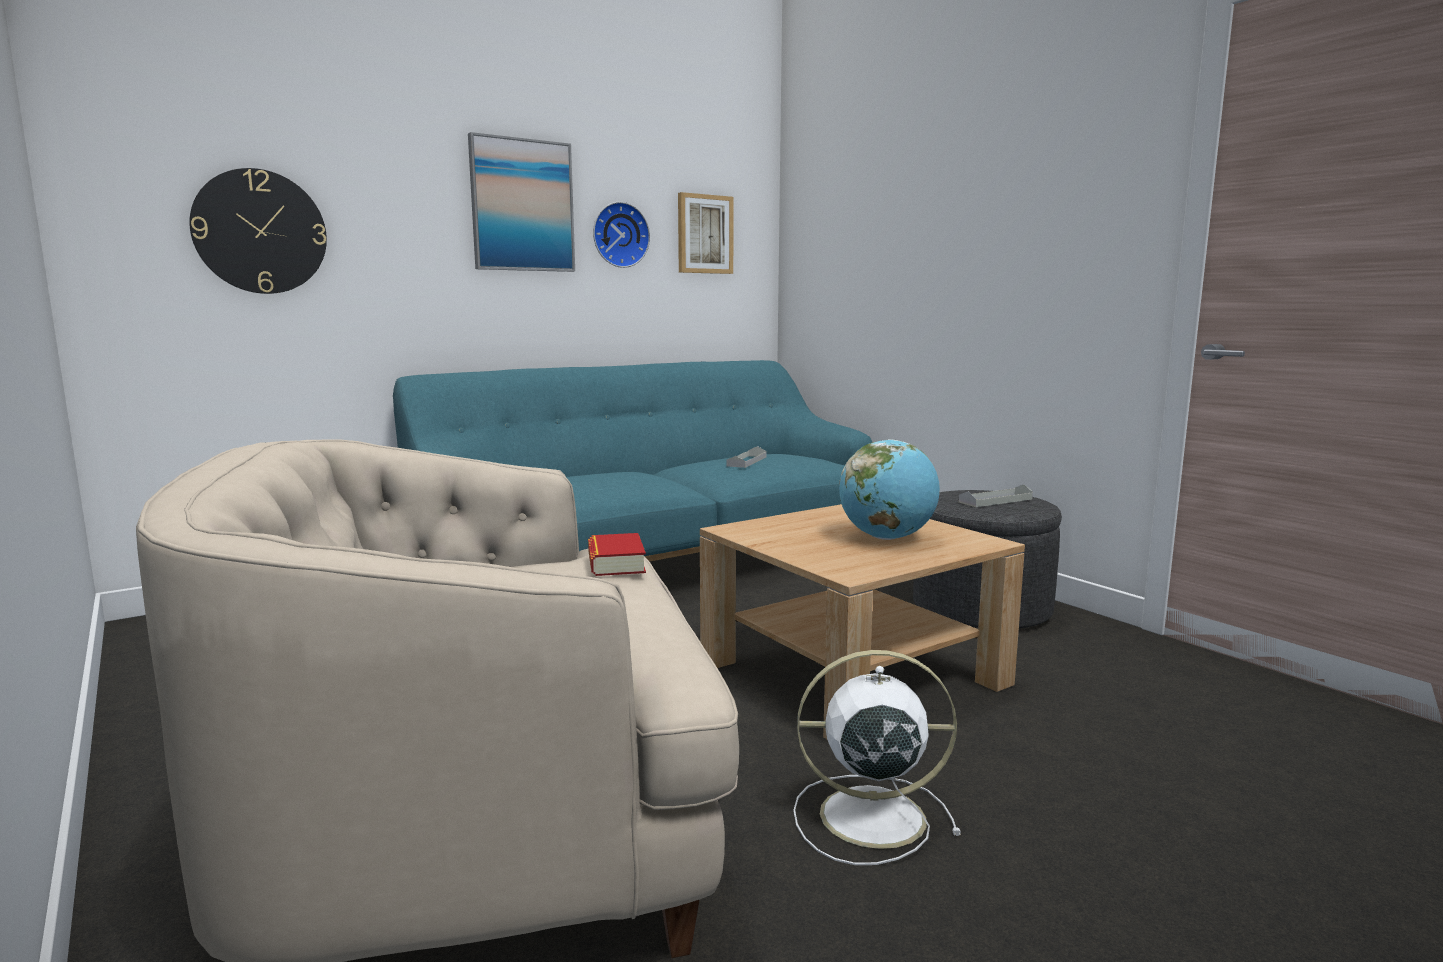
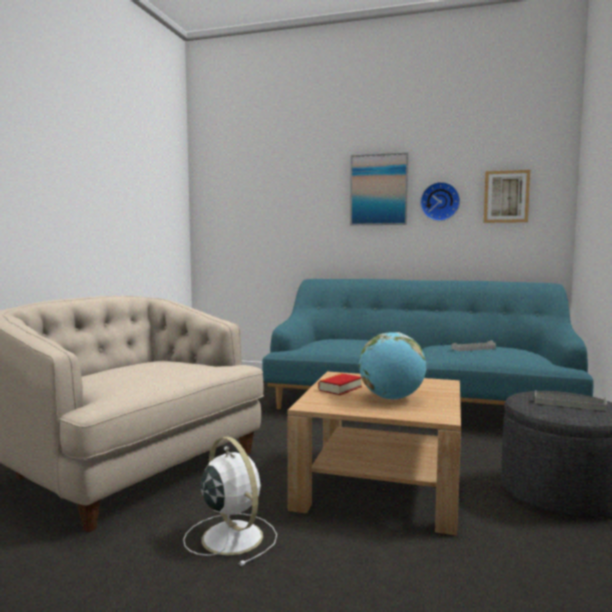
camera: 50 degrees right, 5 degrees down
wall clock [189,168,327,294] -> none
book [588,533,646,576] -> book moved to [318,373,362,395]

